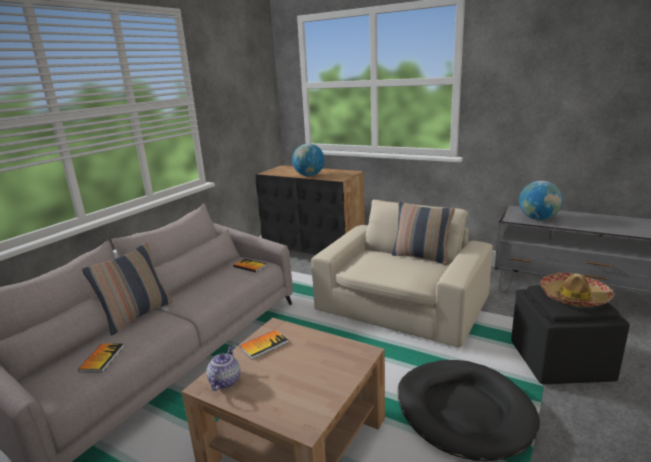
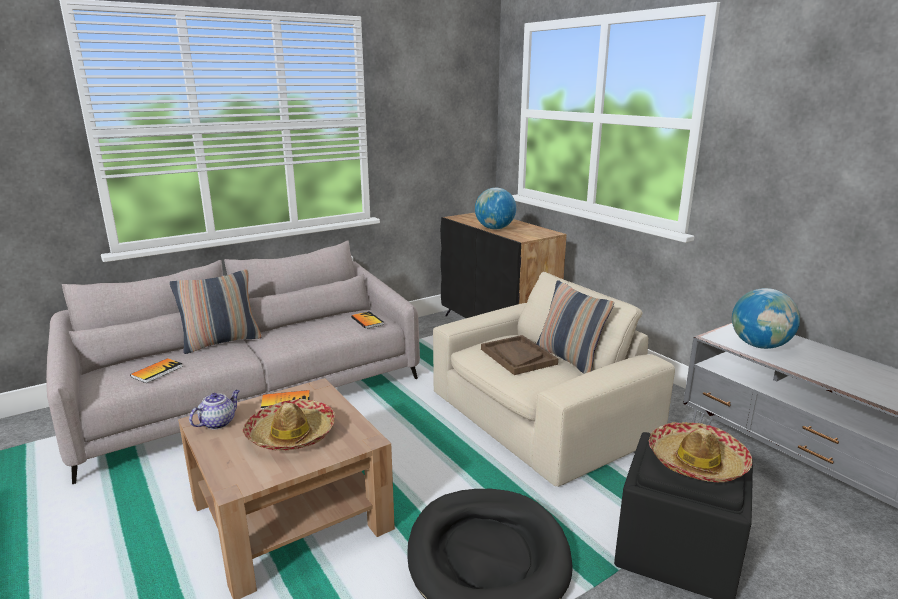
camera: 25 degrees right, 0 degrees up
none -> hat [243,399,335,451]
none -> brown tray [481,335,558,375]

